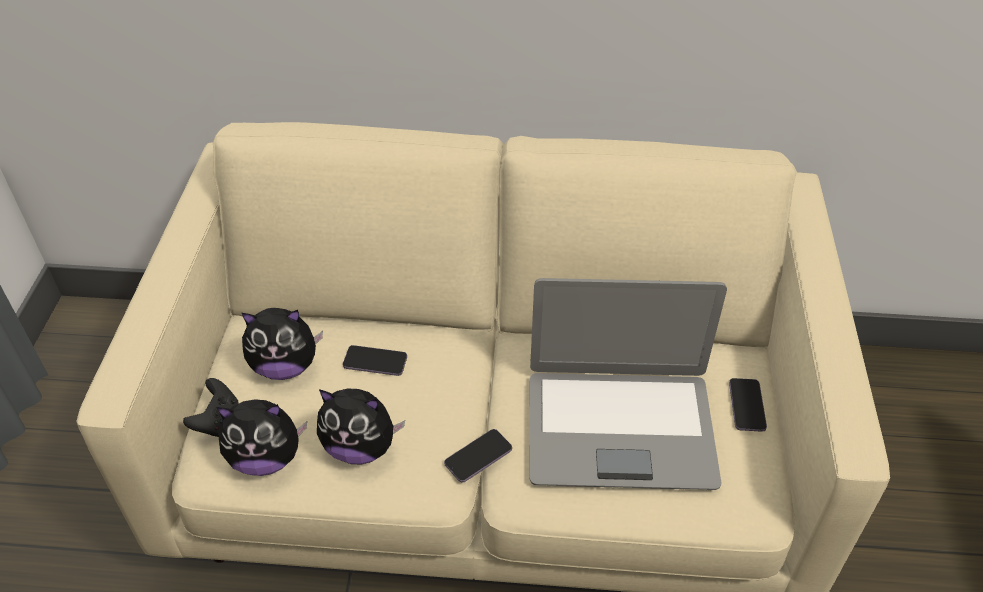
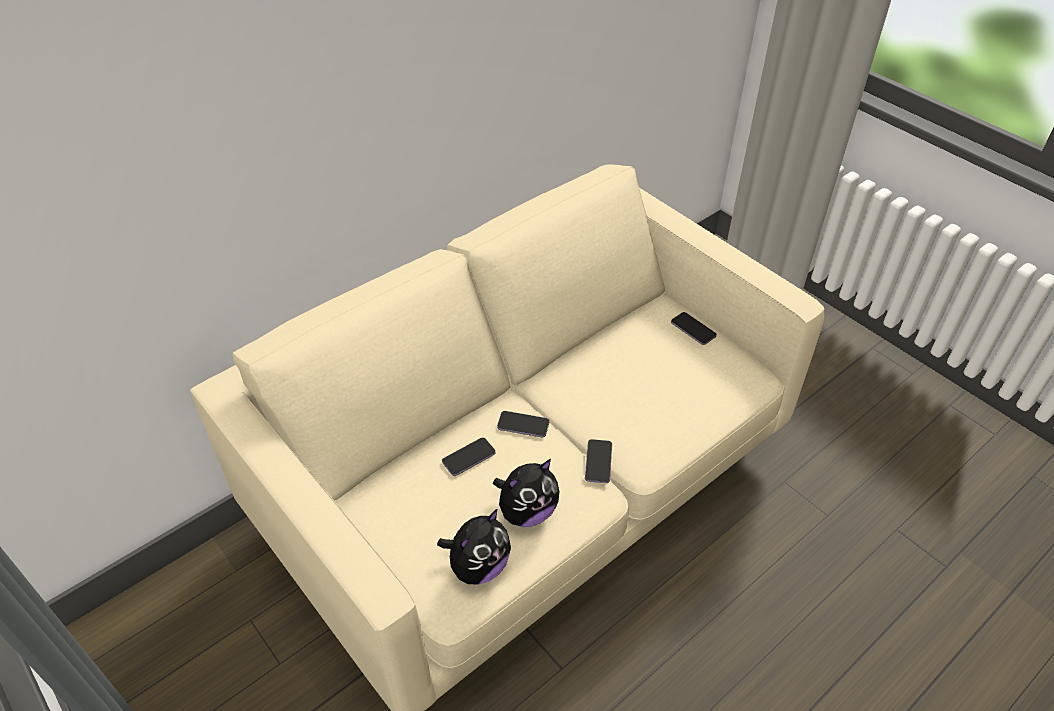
camera: 45 degrees left, 0 degrees up
black game controller [183,378,239,437] -> none
plush toy [242,308,323,380] -> none
laptop [530,278,727,490] -> none
none -> phone [497,411,549,437]

